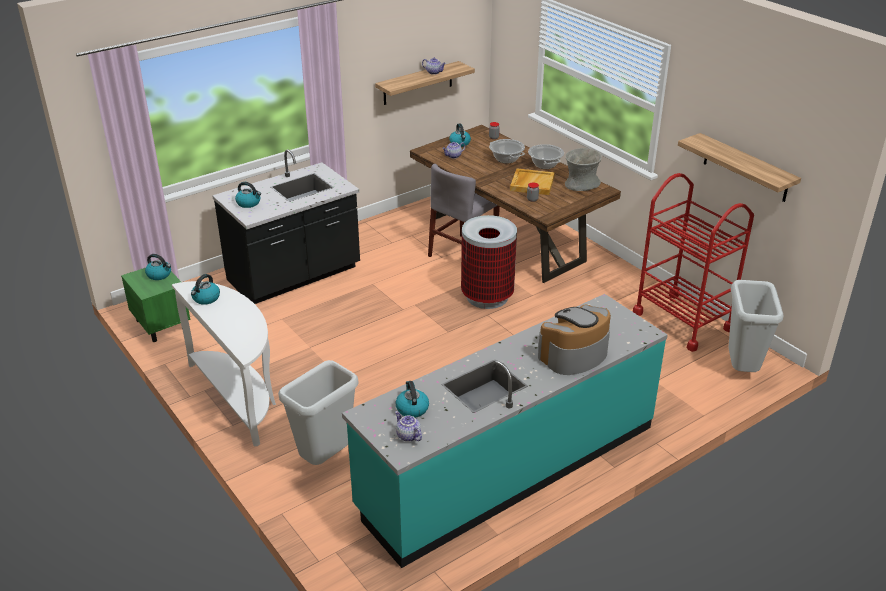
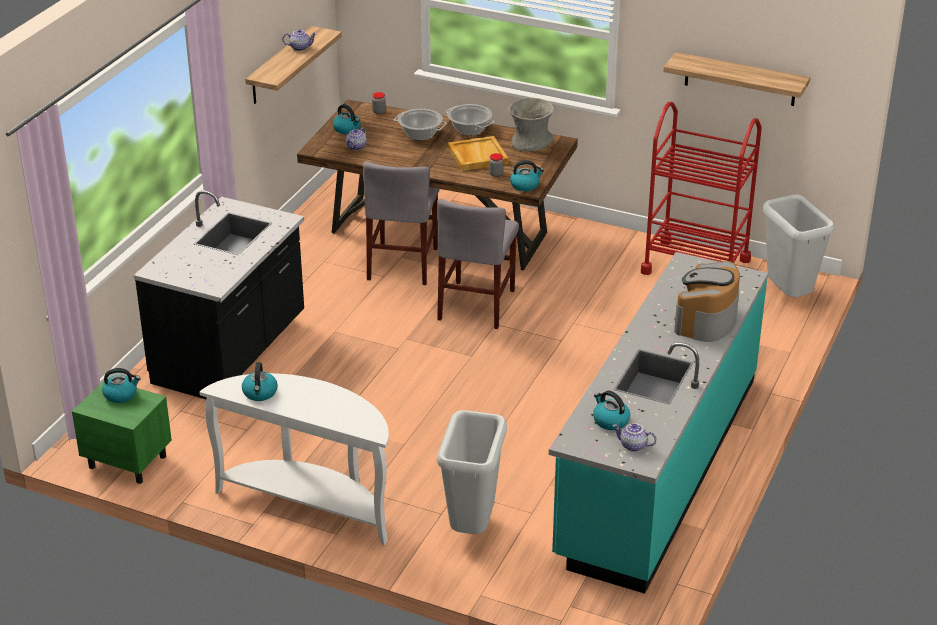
camera: 30 degrees left, 0 degrees up
kettle [235,182,261,208] -> kettle moved to [510,160,544,191]
trash can [461,215,517,309] -> grey chair [437,198,519,329]

